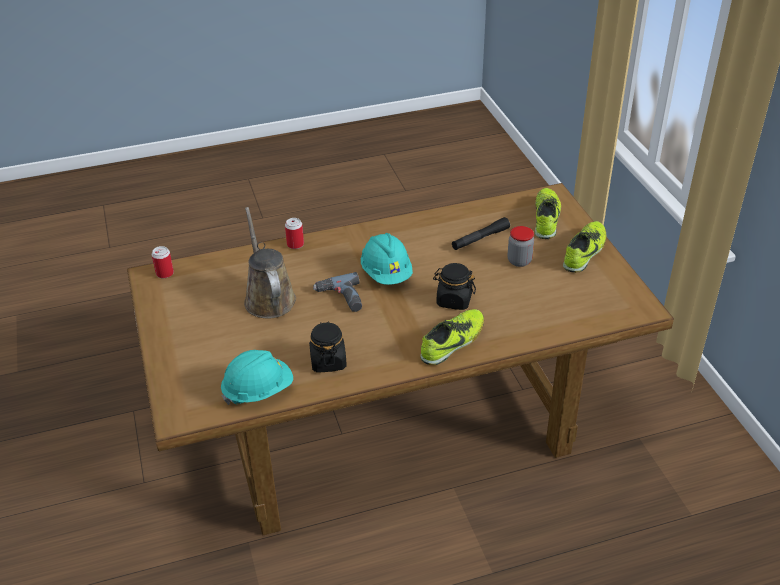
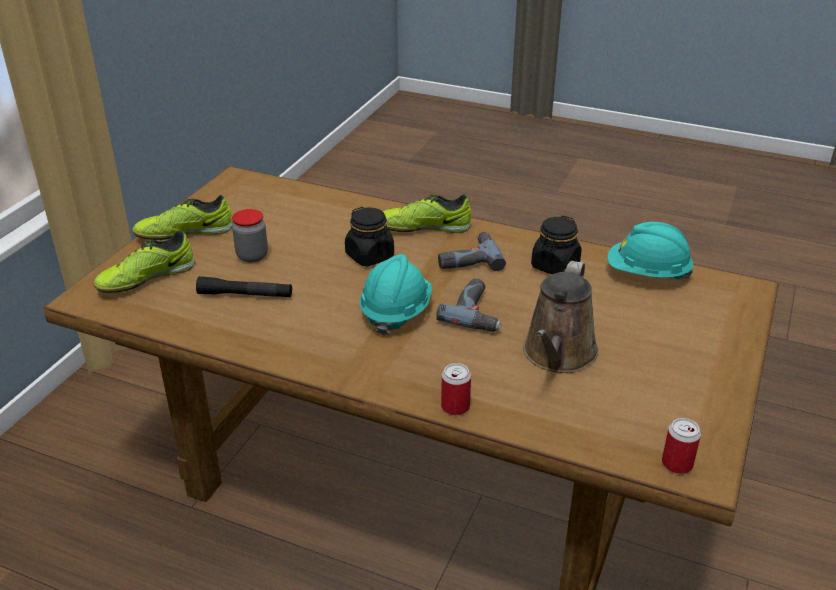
camera: 140 degrees left, 5 degrees down
none -> power drill [438,232,506,271]

